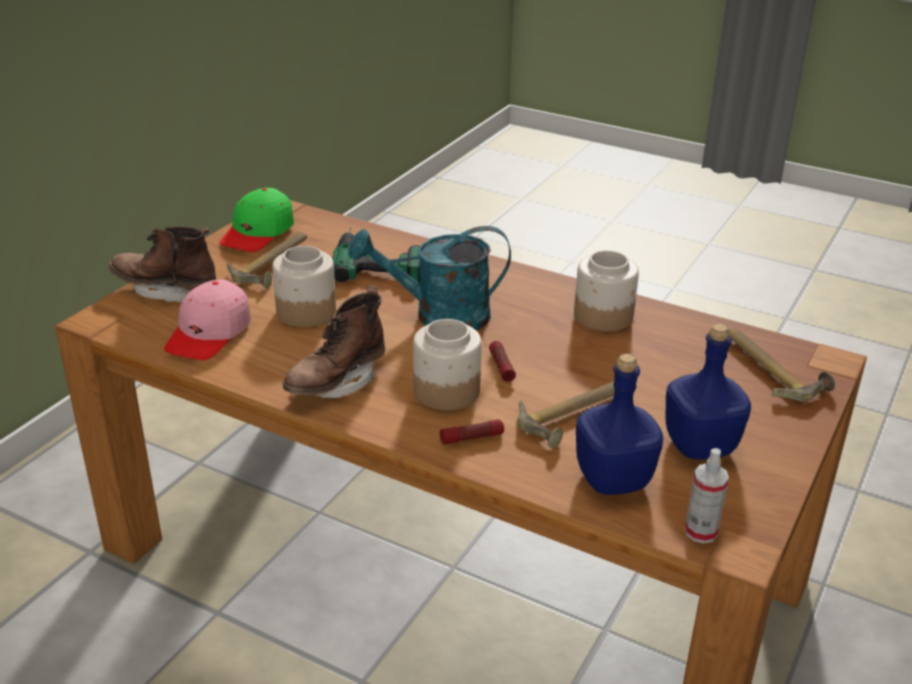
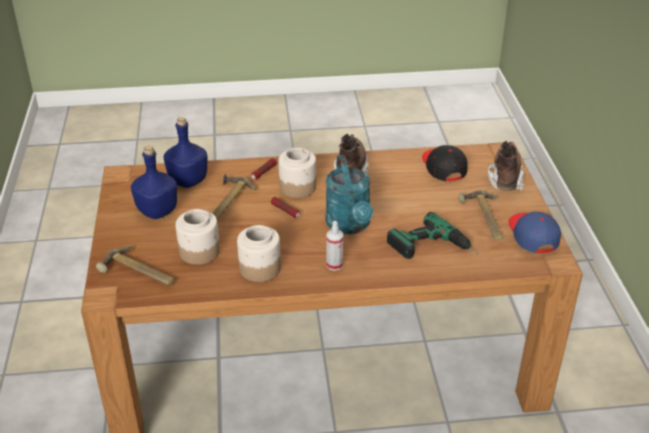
camera: 145 degrees right, 5 degrees up
brown boot [109,226,216,303] -> brown boot turned 60 degrees counterclockwise [488,141,524,191]
pink cap [164,280,251,360] -> black cap [422,145,468,181]
green cap [220,188,294,252] -> blue cap [508,212,561,253]
jar [272,246,336,327] -> jar moved to [175,209,220,265]
turquoise watering can [349,226,511,330] -> turquoise watering can turned 120 degrees clockwise [325,155,373,234]
spray bottle [685,448,729,543] -> spray bottle moved to [327,221,343,271]

